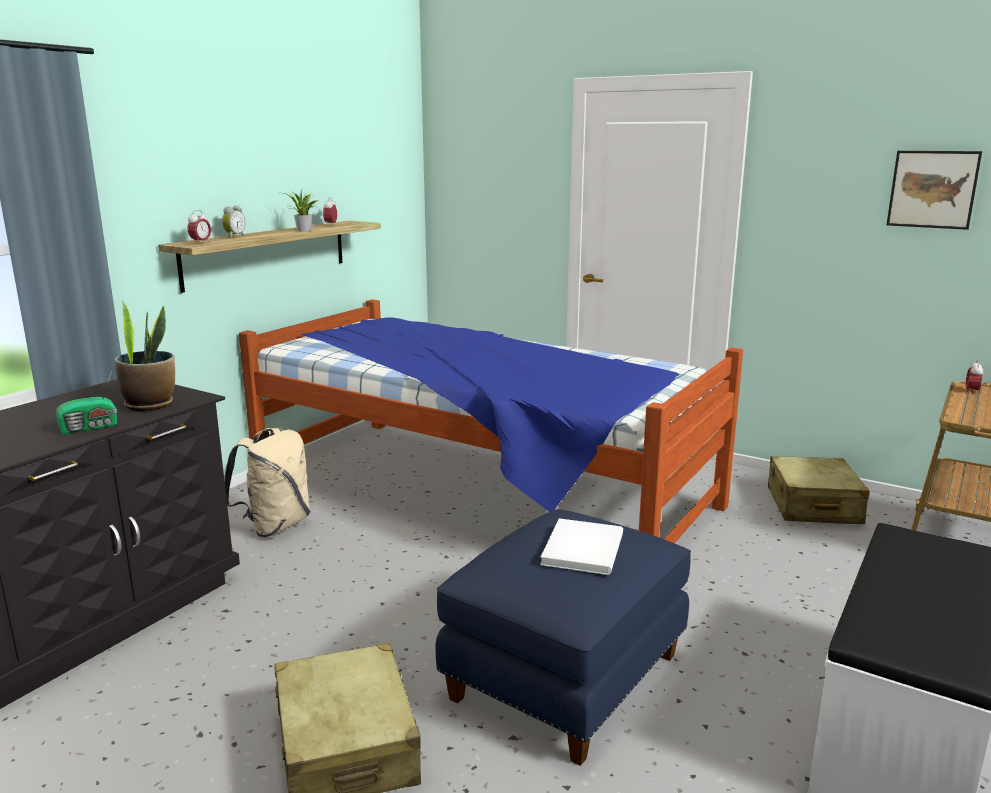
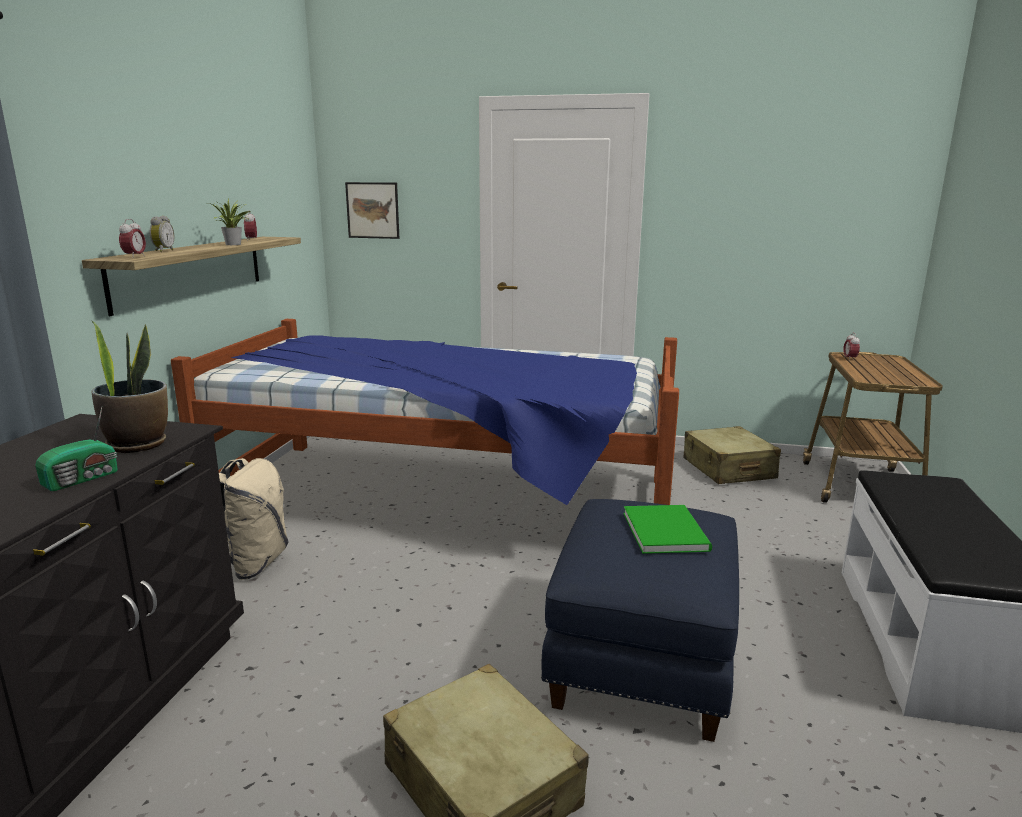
camera: 20 degrees left, 0 degrees up
white book [540,518,623,575] -> green book [623,505,712,554]
picture [887,151,982,230] -> picture moved to [345,182,400,239]

